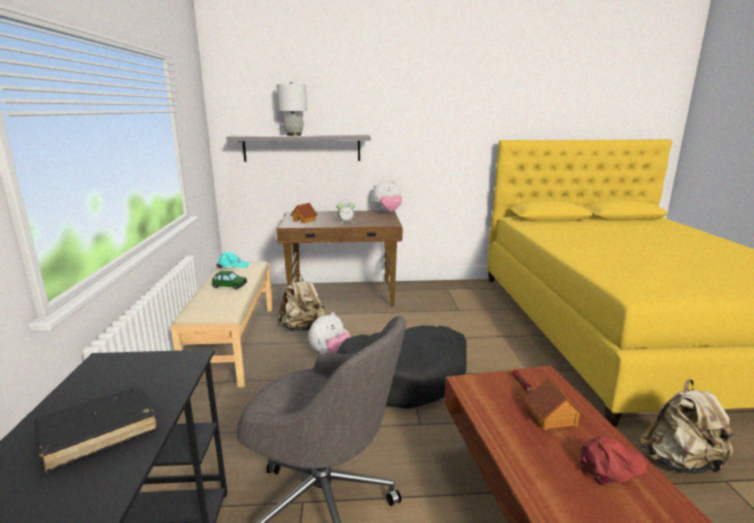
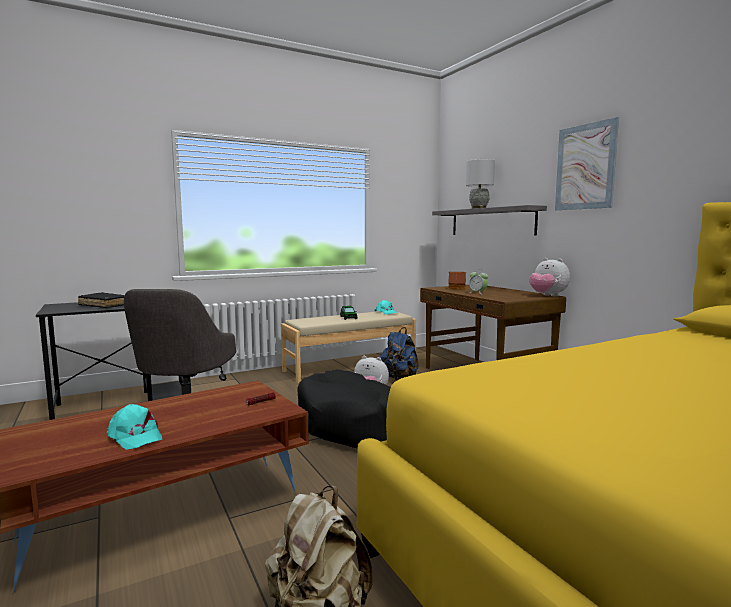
camera: 65 degrees right, 10 degrees down
beige backpack [278,274,325,331] -> blue backpack [380,327,418,380]
toy house [525,378,585,430] -> none
red cap [580,435,647,487] -> turquoise cap [107,404,162,450]
none -> picture [555,117,619,210]

